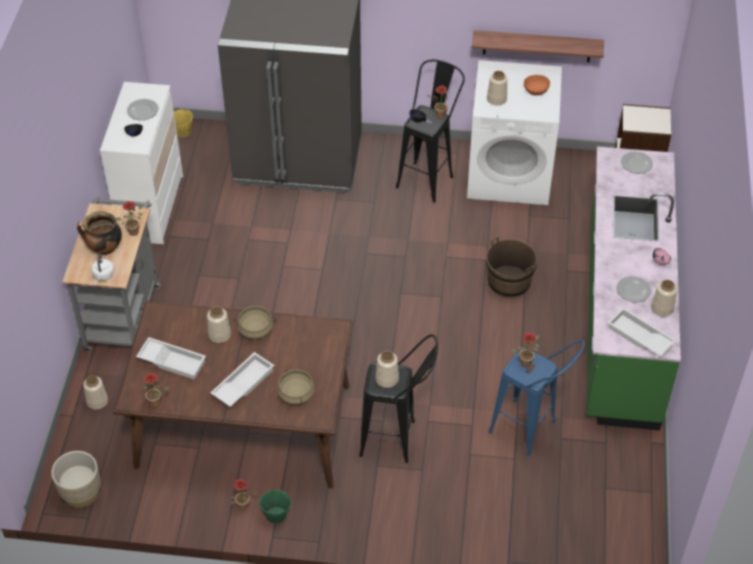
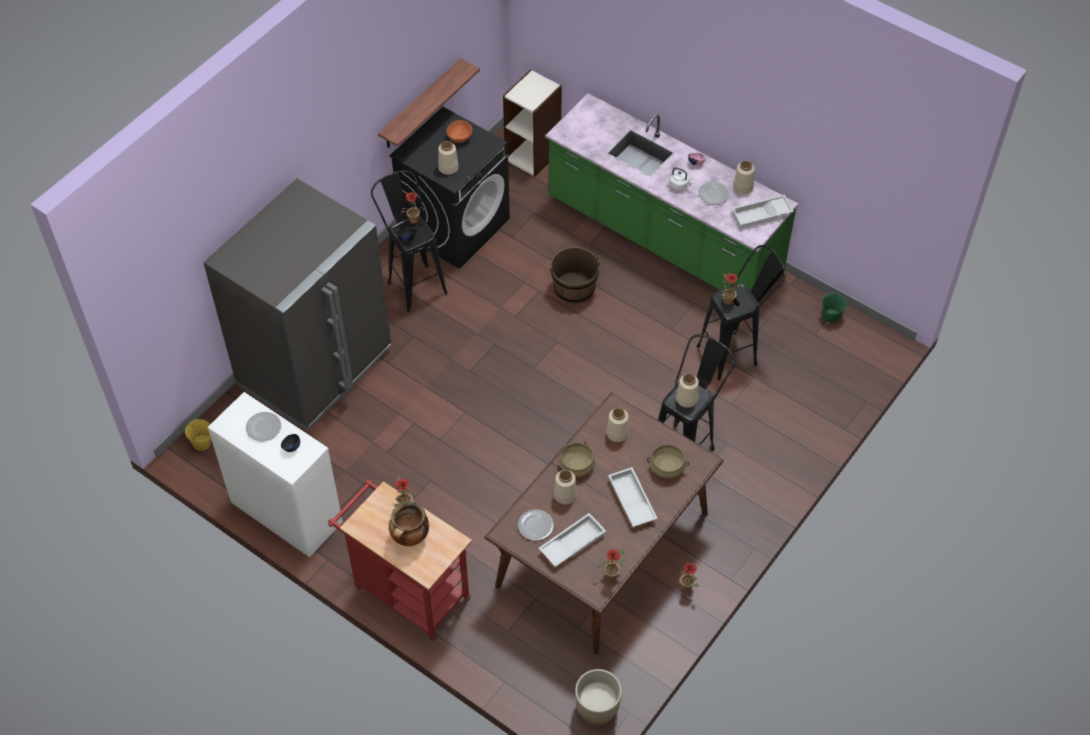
camera: 60 degrees left, 5 degrees up
grey cart [63,196,161,352] -> red cart [328,480,472,641]
beige vase [83,375,108,410] -> beige vase moved to [606,408,629,442]
white kettle [91,253,114,281] -> white kettle moved to [669,167,694,191]
green bucket [259,488,291,524] -> green bucket moved to [822,294,847,323]
white washing machine [467,60,562,205] -> black washing machine [389,106,510,269]
blue stool [488,340,585,456] -> black stool [697,245,785,380]
plate [621,151,653,174] -> plate moved to [518,509,554,541]

